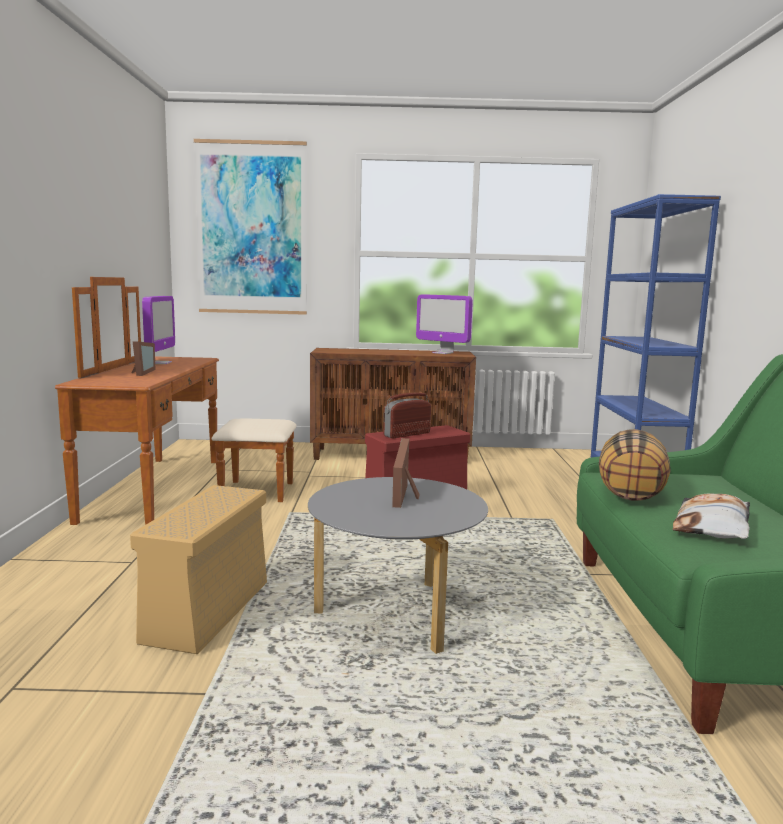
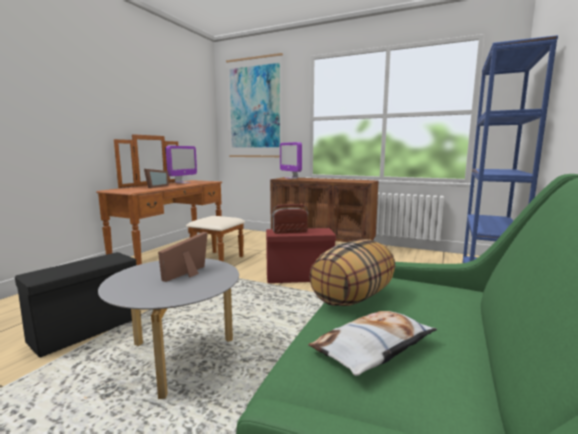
camera: 25 degrees right, 0 degrees up
beige storage box [130,485,267,654] -> black storage box [15,252,141,358]
monitor [416,295,473,354] -> monitor moved to [280,142,302,179]

